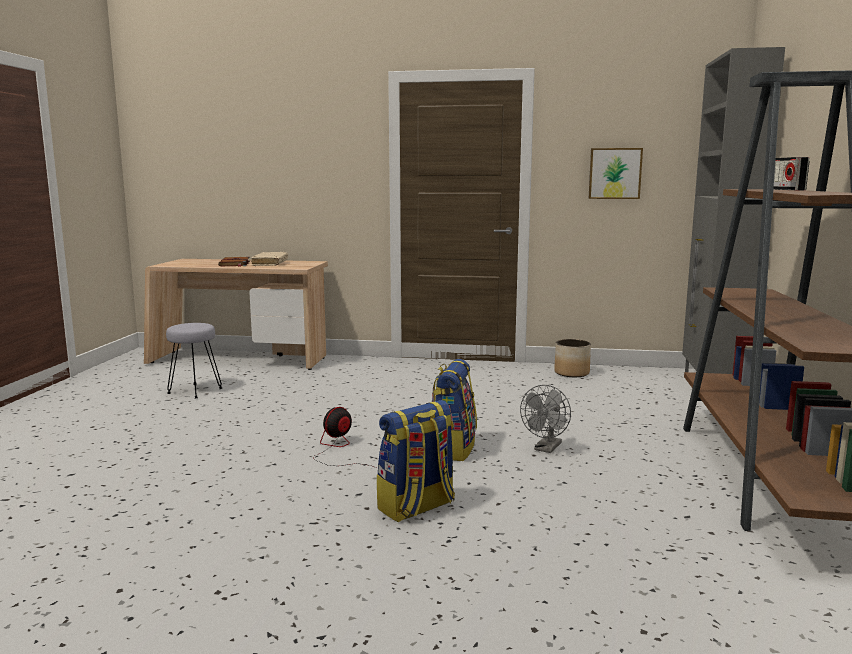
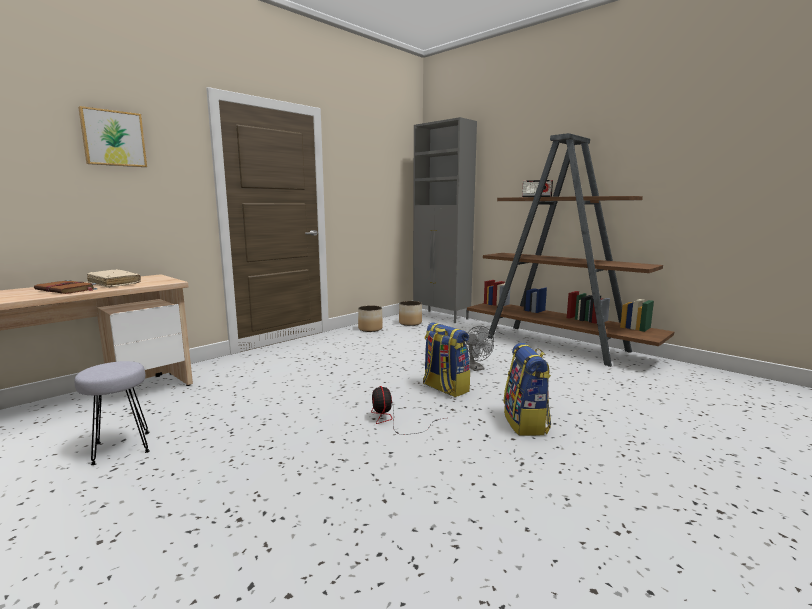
camera: 55 degrees left, 0 degrees up
picture [589,148,643,199] -> picture moved to [78,106,147,167]
none -> planter [399,301,422,326]

